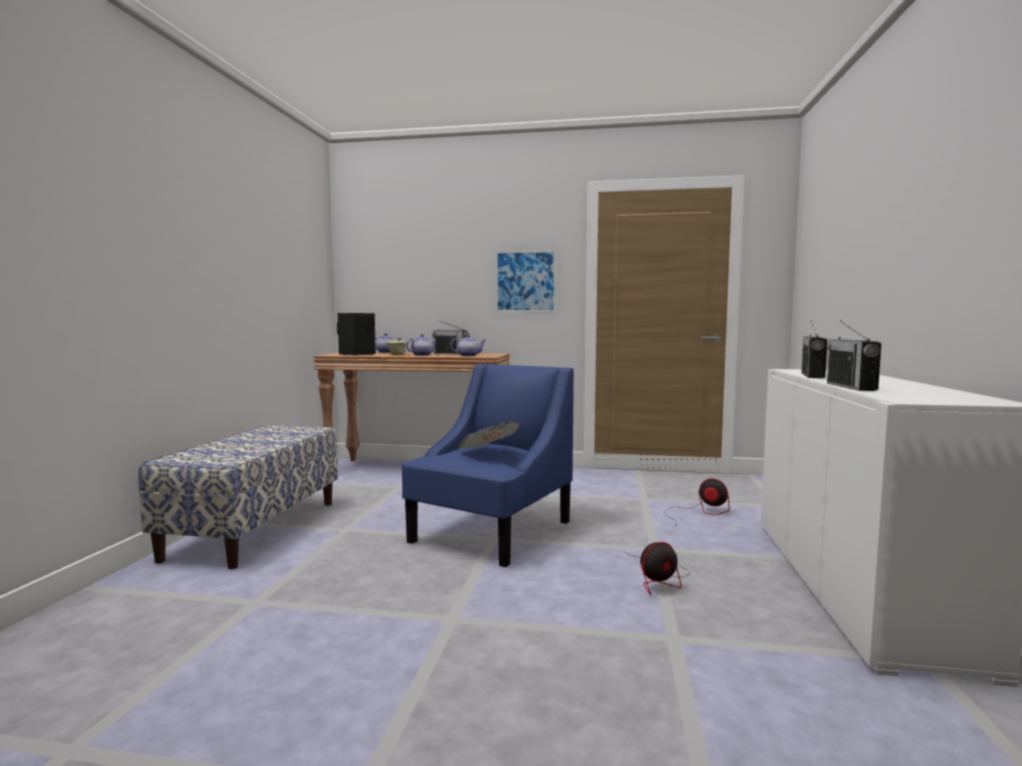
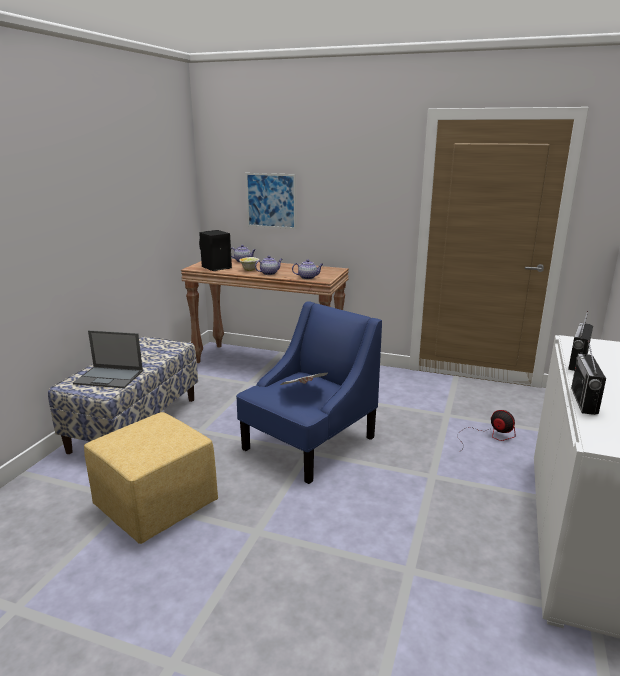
camera: 10 degrees right, 15 degrees up
radio [432,320,468,355] -> none
picture [496,250,556,312] -> picture moved to [246,173,296,229]
fan [625,542,689,595] -> none
none -> laptop [73,330,143,388]
none -> yellow ottoman [84,412,218,544]

